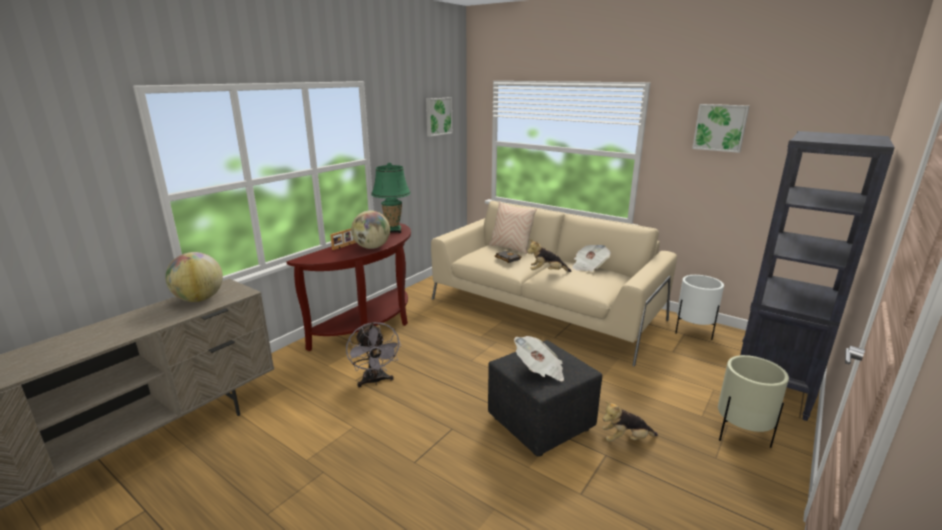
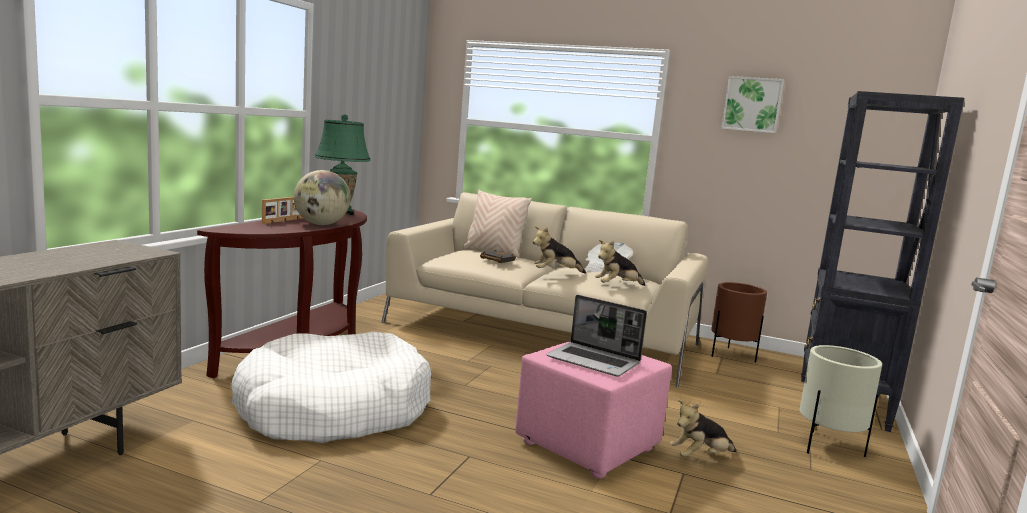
camera: 15 degrees left, 10 degrees down
globe [165,252,223,302] -> none
grey fan [346,322,401,387] -> white dog bed [231,332,432,443]
picture [426,97,452,137] -> none
black ottoman [488,340,602,457] -> pink ottoman [515,341,672,479]
newspaper [514,336,564,381] -> laptop [547,295,647,377]
white planter [675,275,724,340] -> brown planter [711,282,767,363]
none -> plush toy [595,240,645,286]

